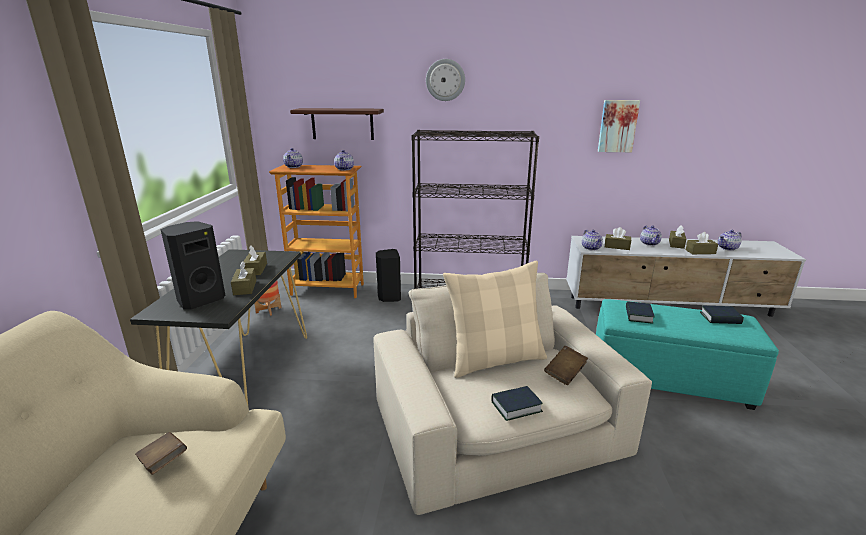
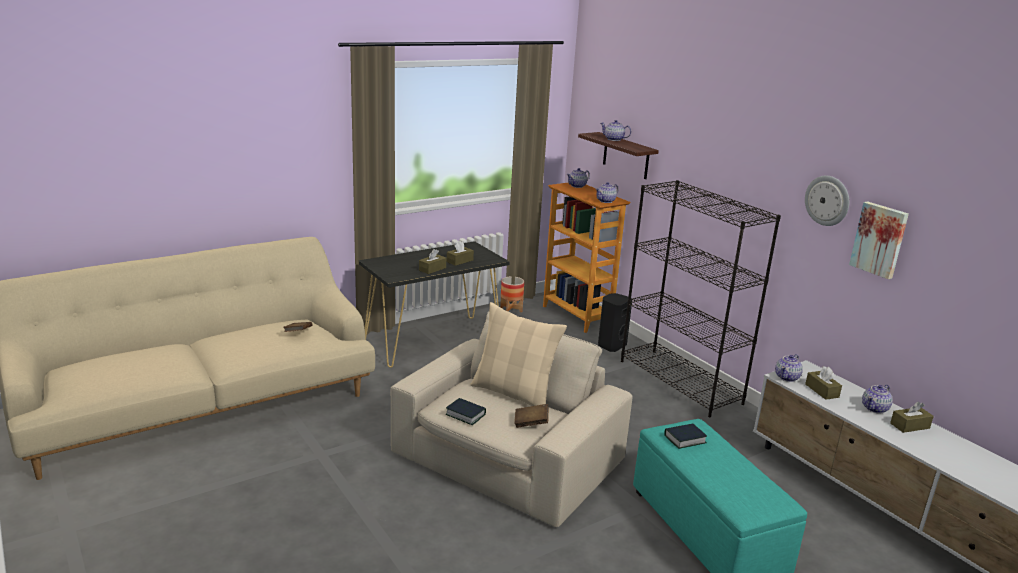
camera: 50 degrees right, 0 degrees up
black speaker [160,221,225,310] -> none
wall clock [426,59,465,101] -> wall clock moved to [805,176,849,226]
brown tissue box [686,232,718,254] -> none
book [700,306,744,324] -> none
teapot [718,230,742,251] -> teapot moved to [601,120,631,141]

